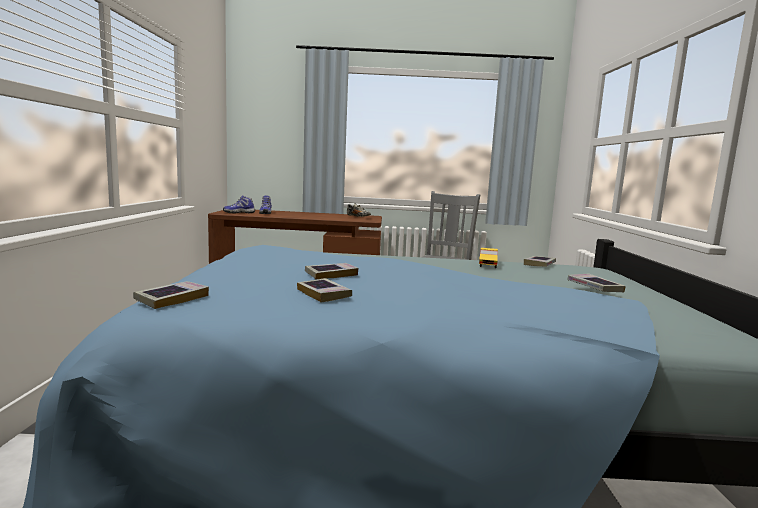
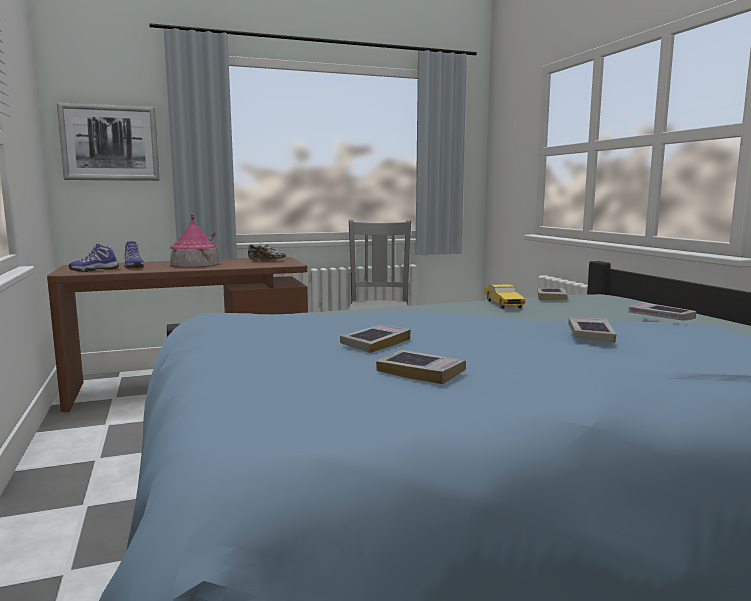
camera: 20 degrees left, 0 degrees up
book [133,281,209,309] -> book moved to [568,318,617,343]
none -> picture [57,103,160,181]
none -> toy house [169,215,221,268]

